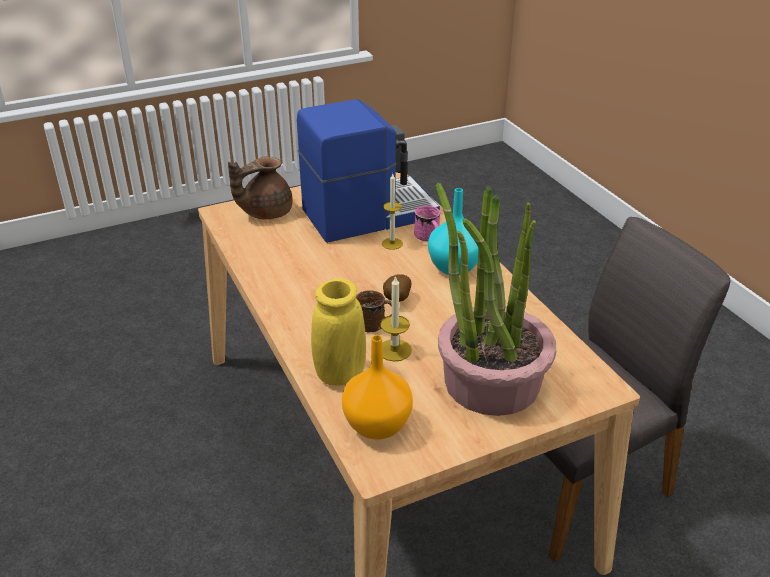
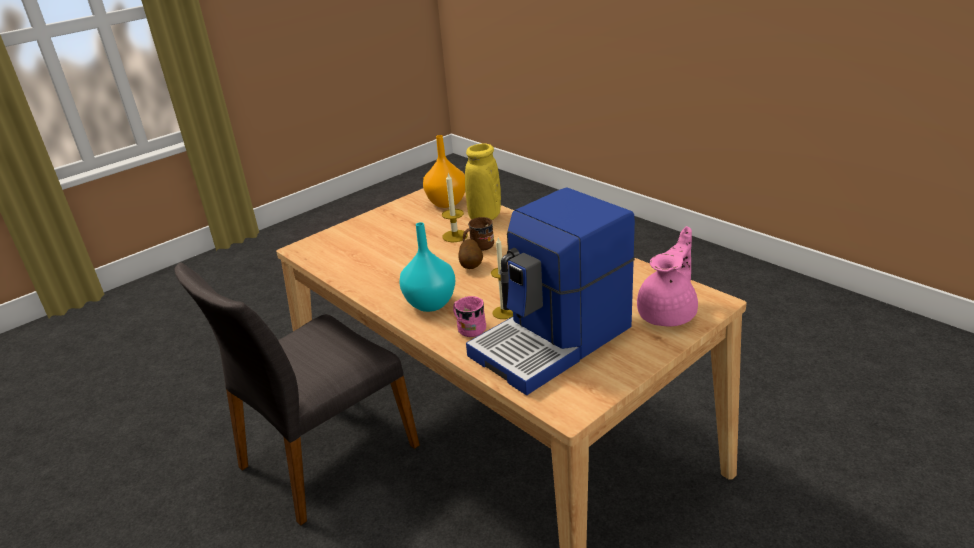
camera: 165 degrees right, 5 degrees down
brown teapot [228,156,293,220] -> pink teapot [637,226,698,326]
potted plant [436,183,556,416] -> none

